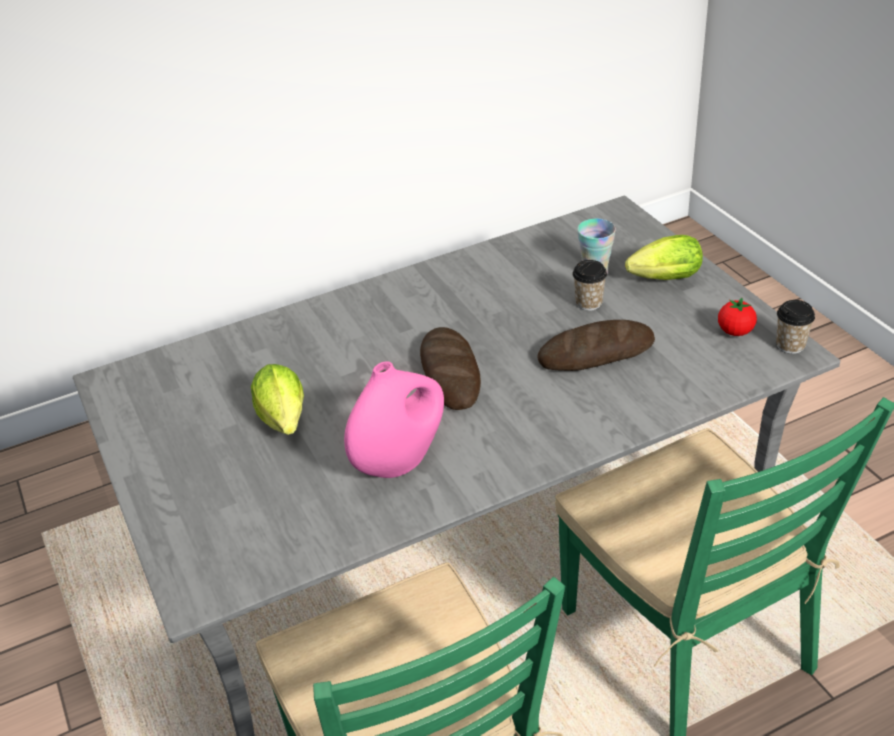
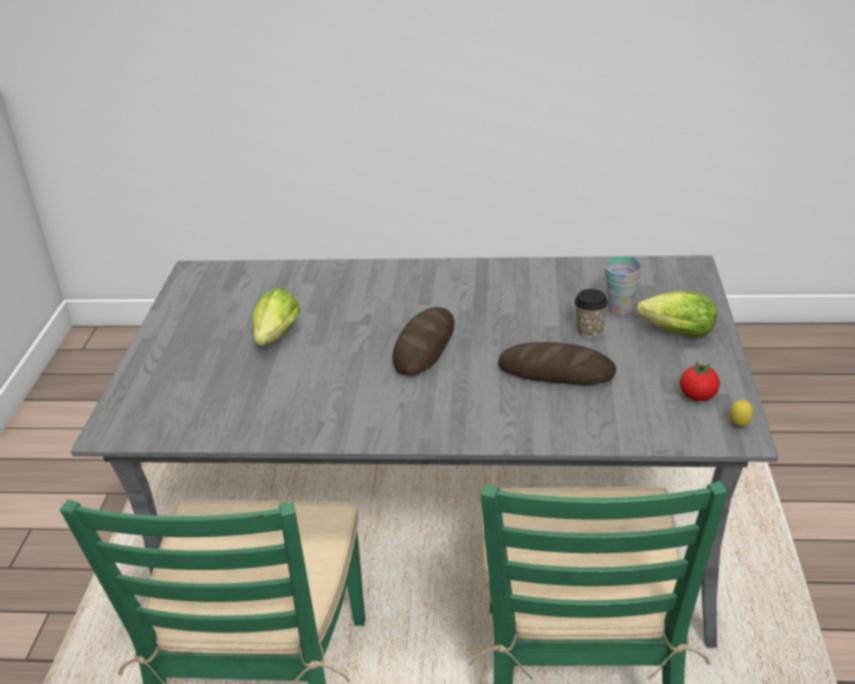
camera: 30 degrees right, 5 degrees down
pink vase [344,361,444,478] -> none
cup [776,300,815,354] -> lemon [730,400,753,426]

